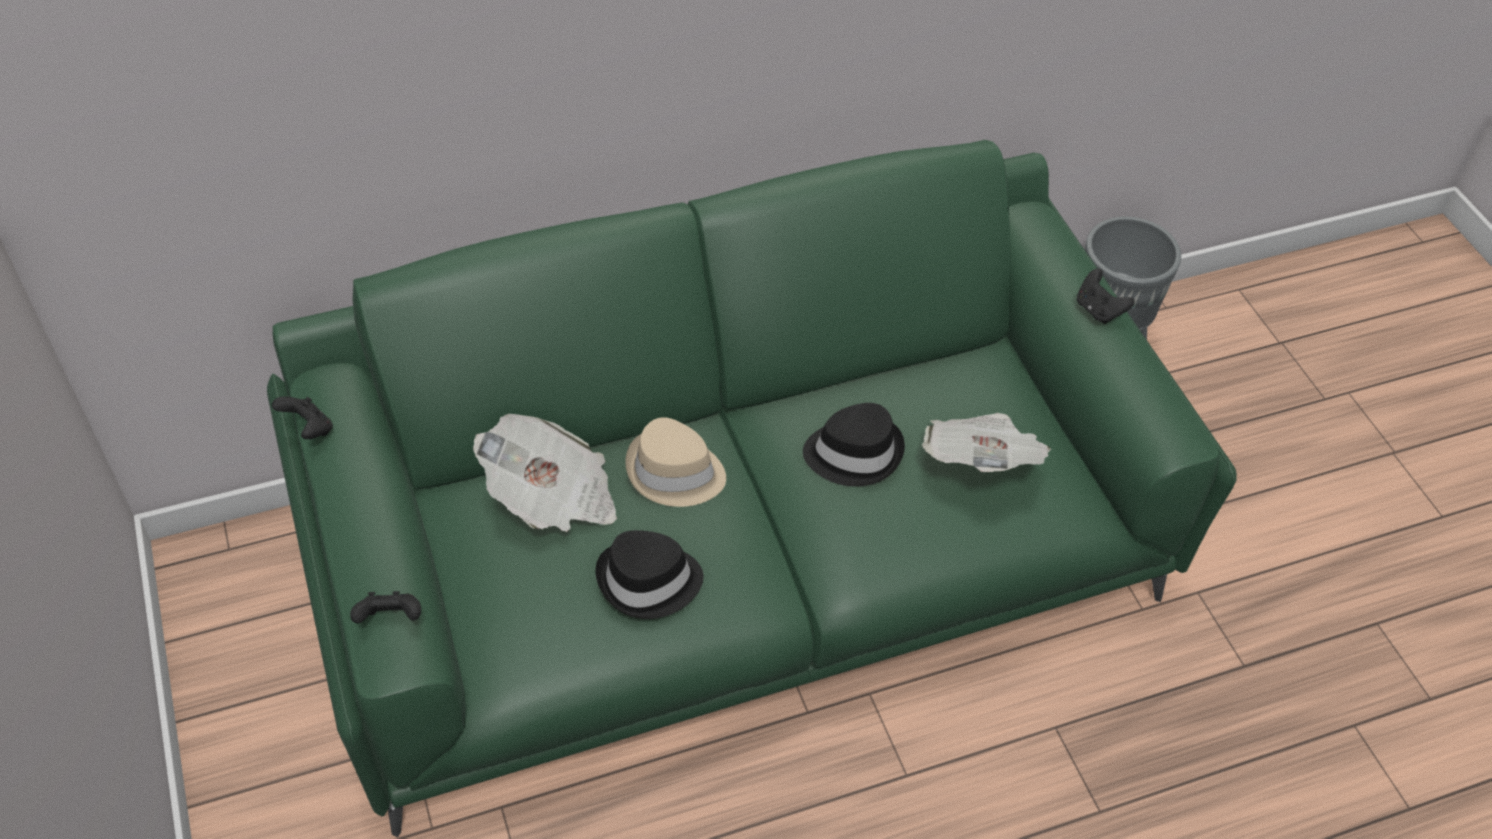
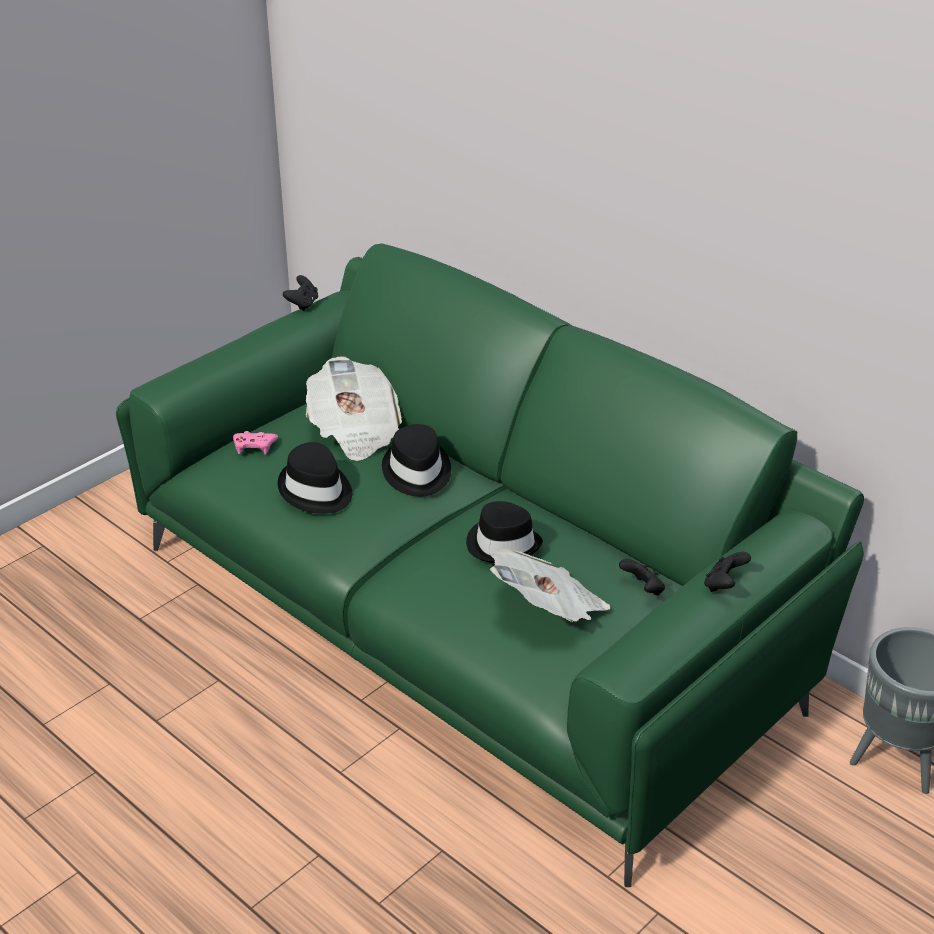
camera: 65 degrees right, 15 degrees down
black game controller [350,591,421,624] -> black game controller moved to [619,559,665,595]
beige hat [625,417,726,507] -> black hat [382,424,451,497]
none -> pink game controller [233,431,278,454]

